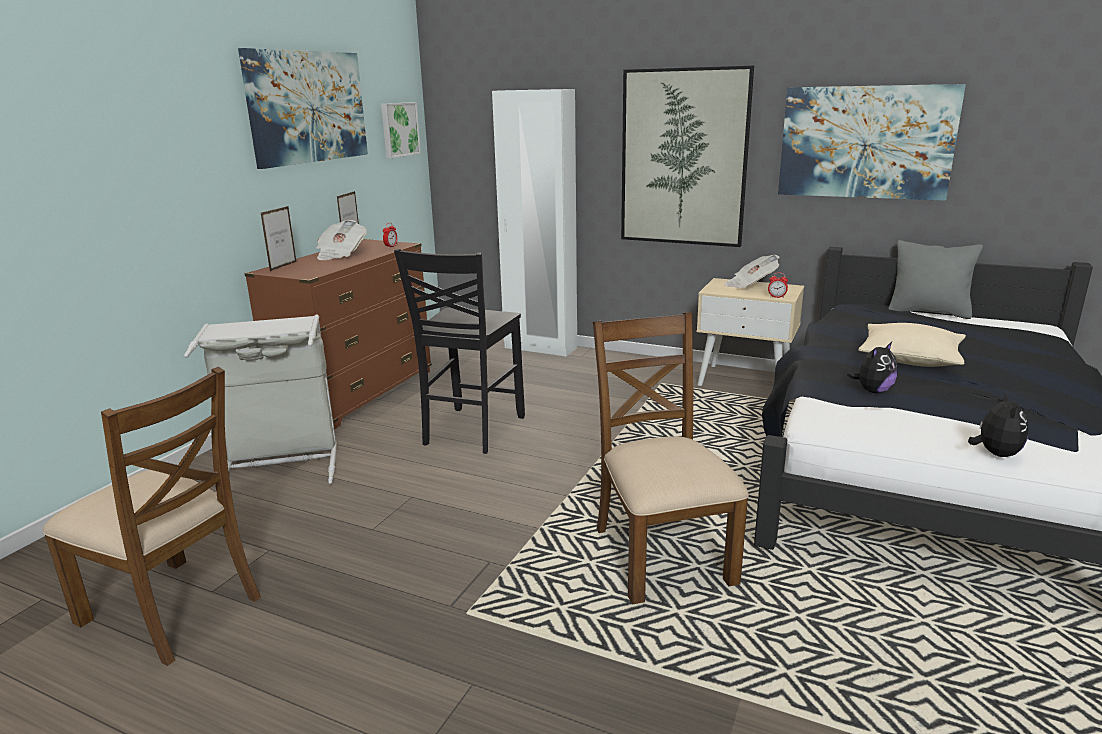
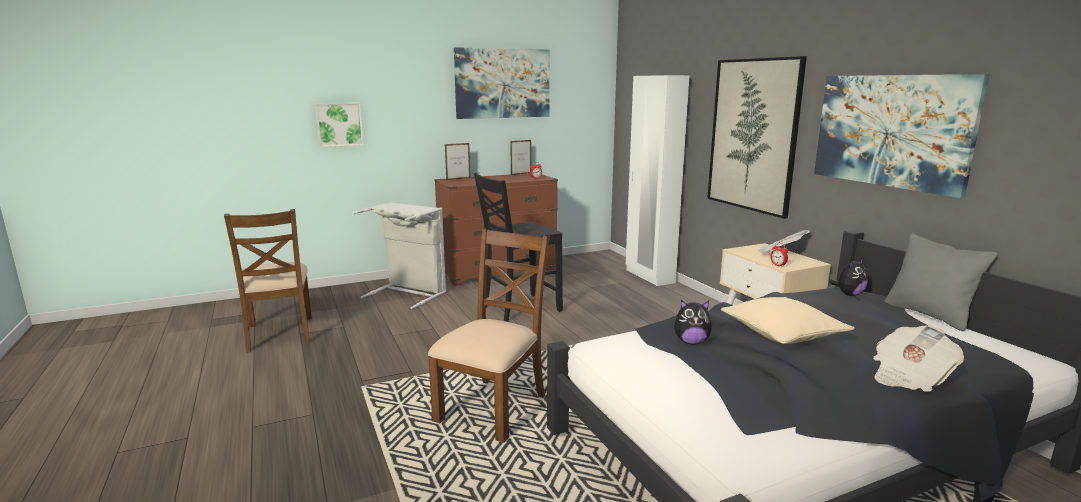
camera: 40 degrees right, 5 degrees down
newspaper [316,220,367,260] -> newspaper moved to [873,326,964,392]
picture [381,102,421,158] -> picture moved to [315,103,364,147]
plush toy [968,393,1028,457] -> plush toy moved to [829,258,868,296]

